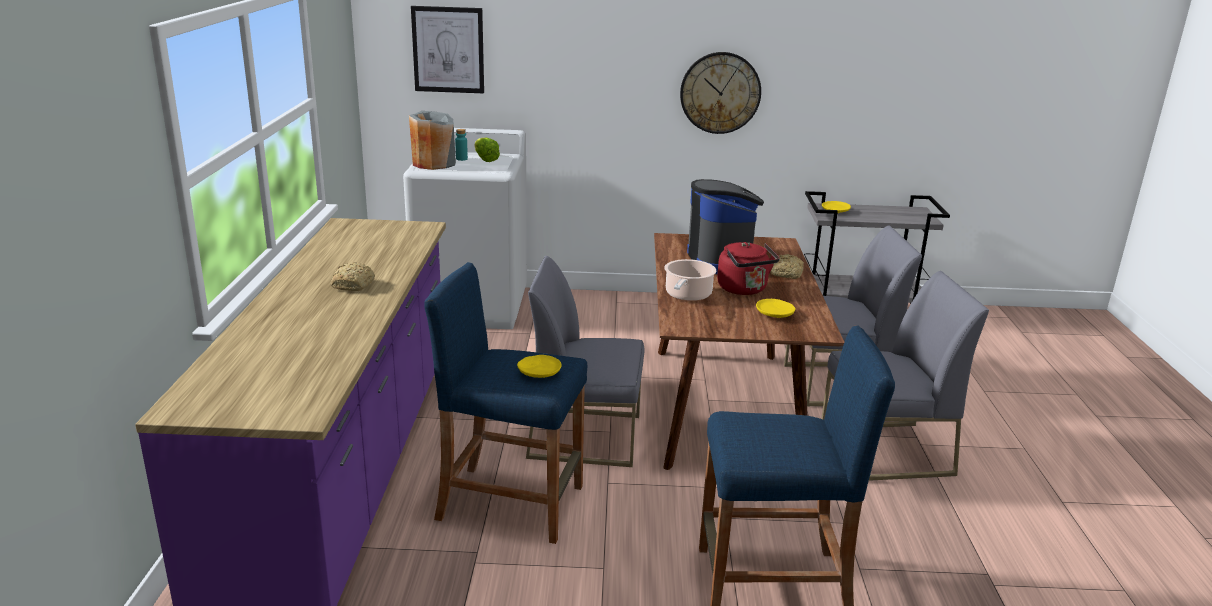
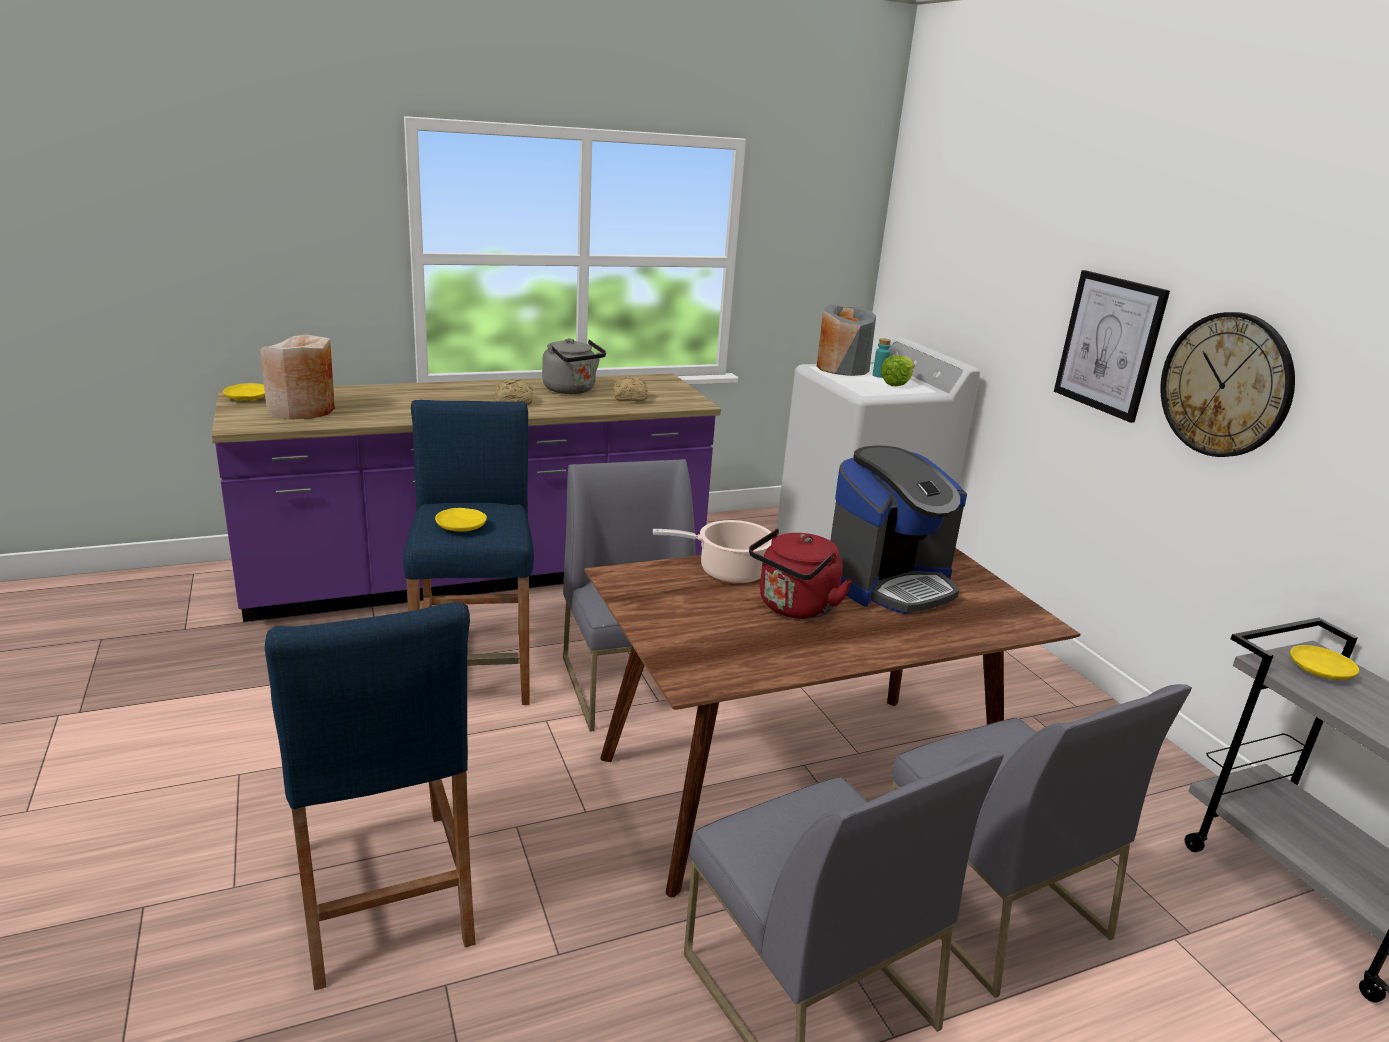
camera: 65 degrees right, 0 degrees up
picture [411,6,484,93] -> picture moved to [1054,270,1170,423]
yellow plate [756,299,796,318] -> yellow plate moved to [223,383,265,401]
bread [770,254,804,279] -> bread moved to [614,376,648,402]
none -> beige vase [260,335,335,420]
none -> grey kettle [542,338,606,394]

